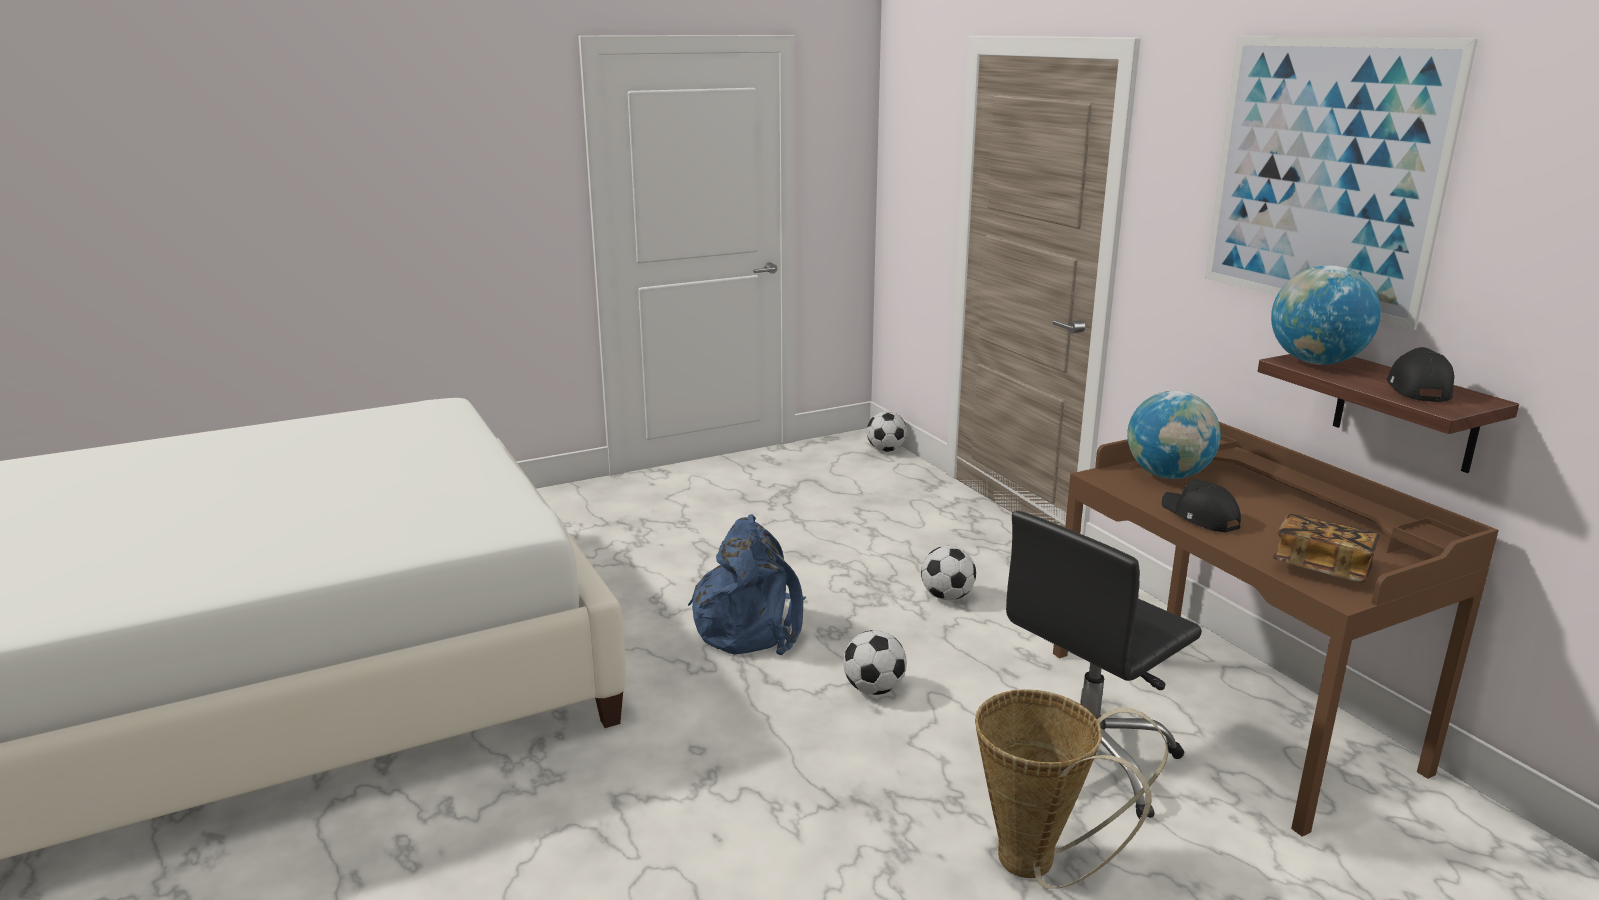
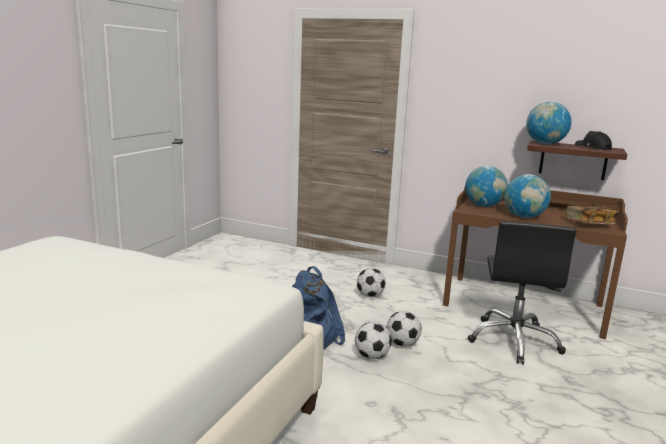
camera: 40 degrees left, 5 degrees down
football [867,411,907,452] -> football moved to [355,322,392,359]
basket [975,689,1169,889] -> none
black cap [1162,479,1241,532] -> globe [504,174,551,218]
picture [1205,37,1478,330] -> none

